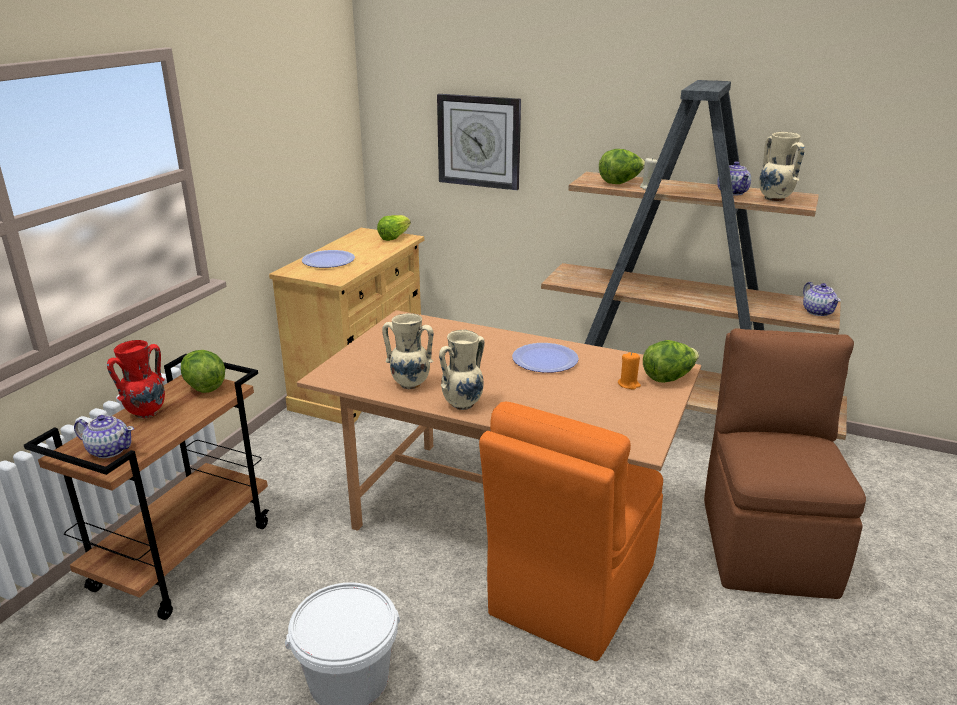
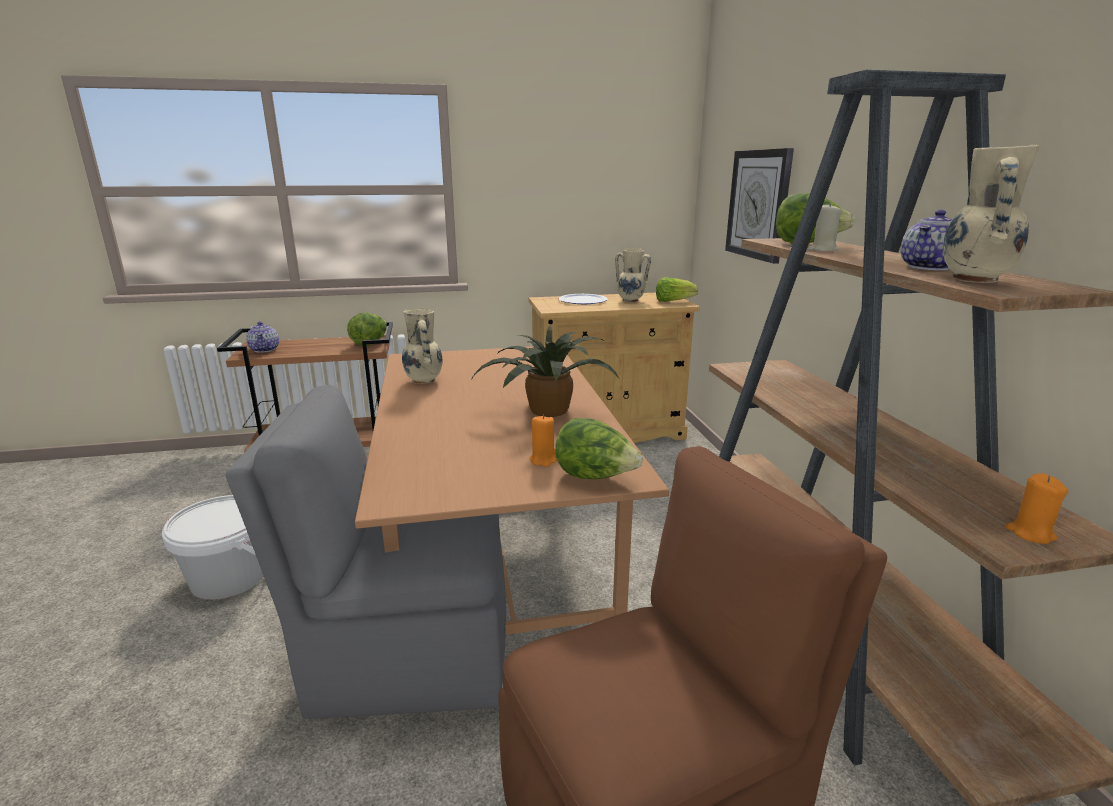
camera: 55 degrees right, 5 degrees down
red vase [107,340,165,418] -> none
beige vase [439,330,485,410] -> beige vase moved to [615,248,651,302]
orange chair [479,402,663,661] -> grey chair [226,385,506,719]
plate [512,343,579,373] -> potted plant [470,325,619,417]
teapot [803,282,841,316] -> orange candle [1005,473,1068,544]

